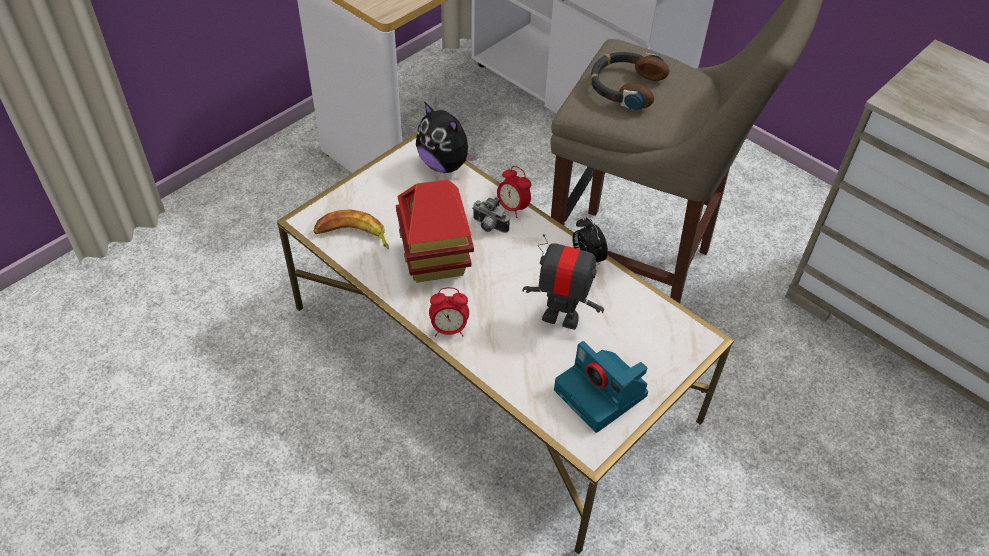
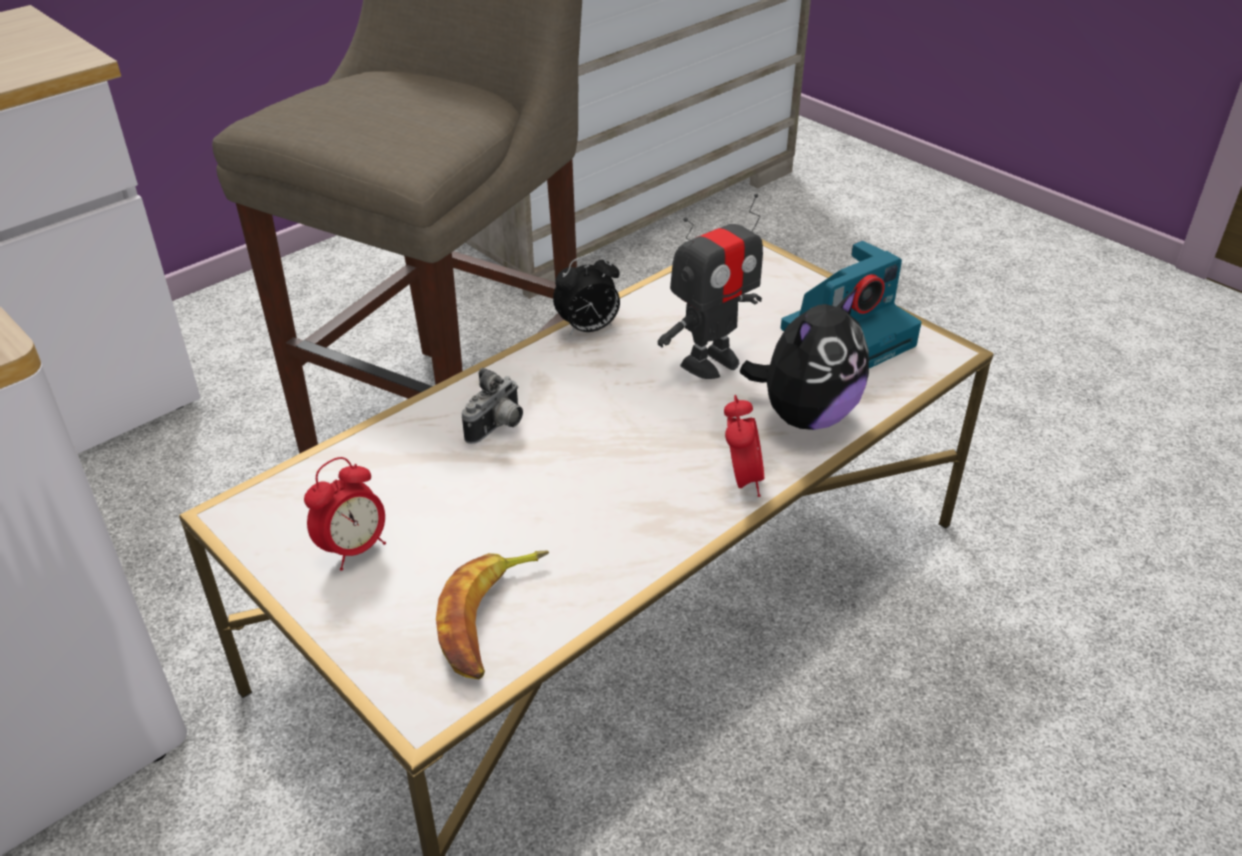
camera: 85 degrees left, 10 degrees down
toy house [396,179,474,282] -> none
plush toy [416,101,478,173] -> plush toy moved to [740,288,869,430]
alarm clock [497,166,531,218] -> alarm clock moved to [304,457,386,571]
toy robot [522,234,604,329] -> toy robot turned 150 degrees counterclockwise [657,194,763,379]
headphones [590,52,669,111] -> none

